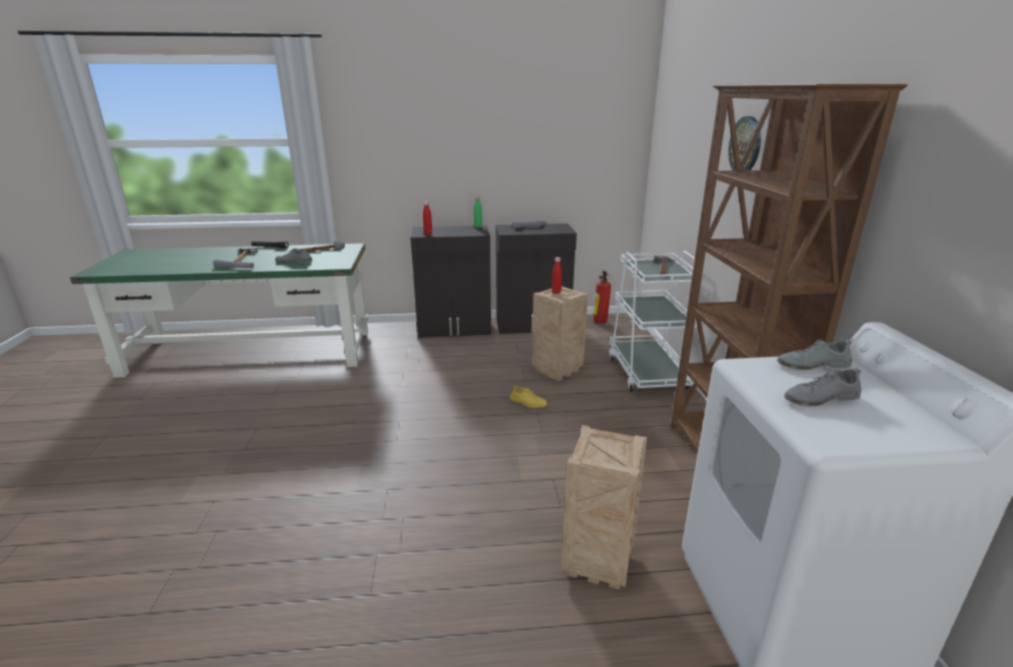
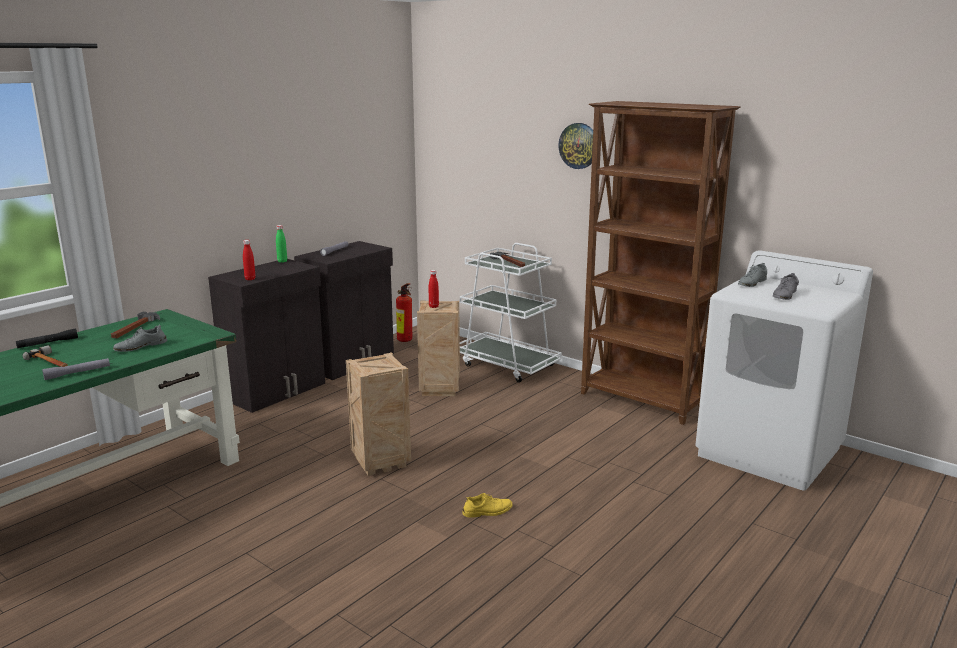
camera: 45 degrees left, 5 degrees down
yellow shoe [510,385,548,408] -> yellow shoe moved to [462,493,513,517]
crate [561,425,647,589] -> crate moved to [346,352,411,476]

